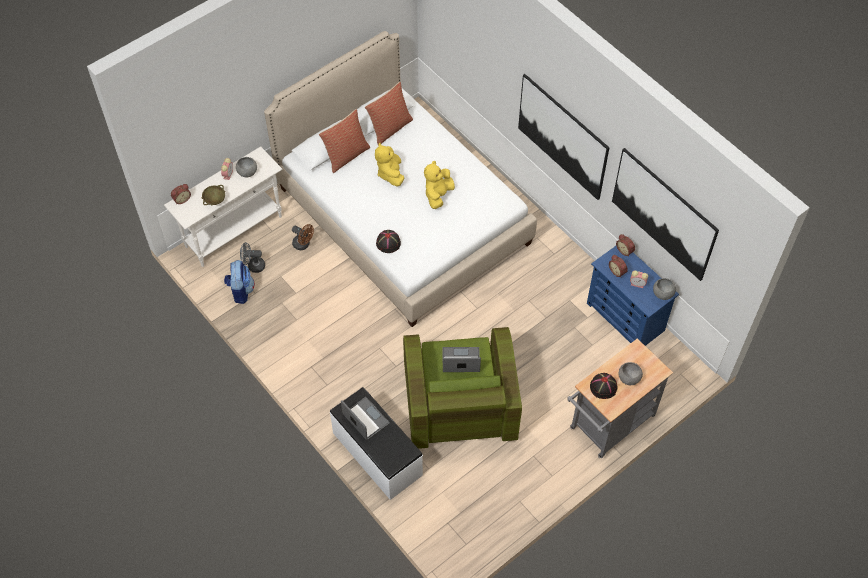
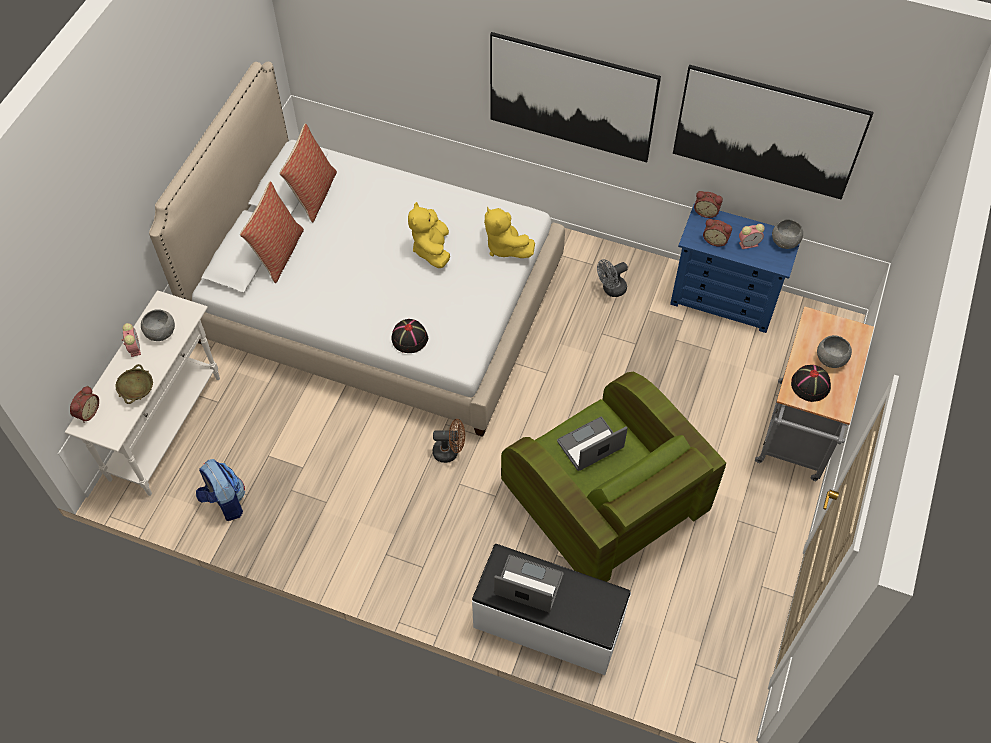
camera: 30 degrees left, 0 degrees up
grey fan [240,242,265,273] -> grey fan moved to [597,259,628,297]
brown fan [292,224,314,250] -> brown fan moved to [433,419,465,463]
yellow plush toy [375,143,404,187] -> yellow plush toy moved to [484,206,535,258]

